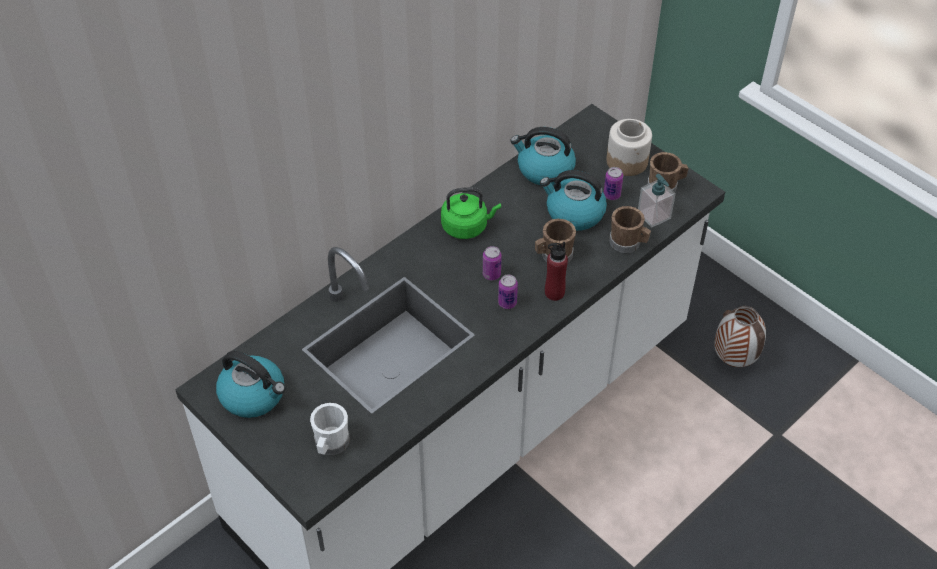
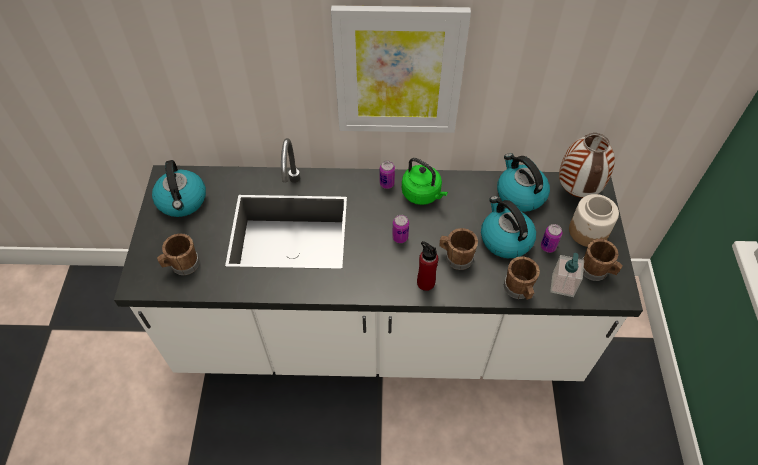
camera: 45 degrees right, 5 degrees up
white mug [310,403,350,455] -> brown mug [157,233,200,275]
can [498,275,518,309] -> can moved to [380,161,395,189]
vase [715,306,766,367] -> vase moved to [559,133,615,198]
none -> picture [331,5,471,133]

